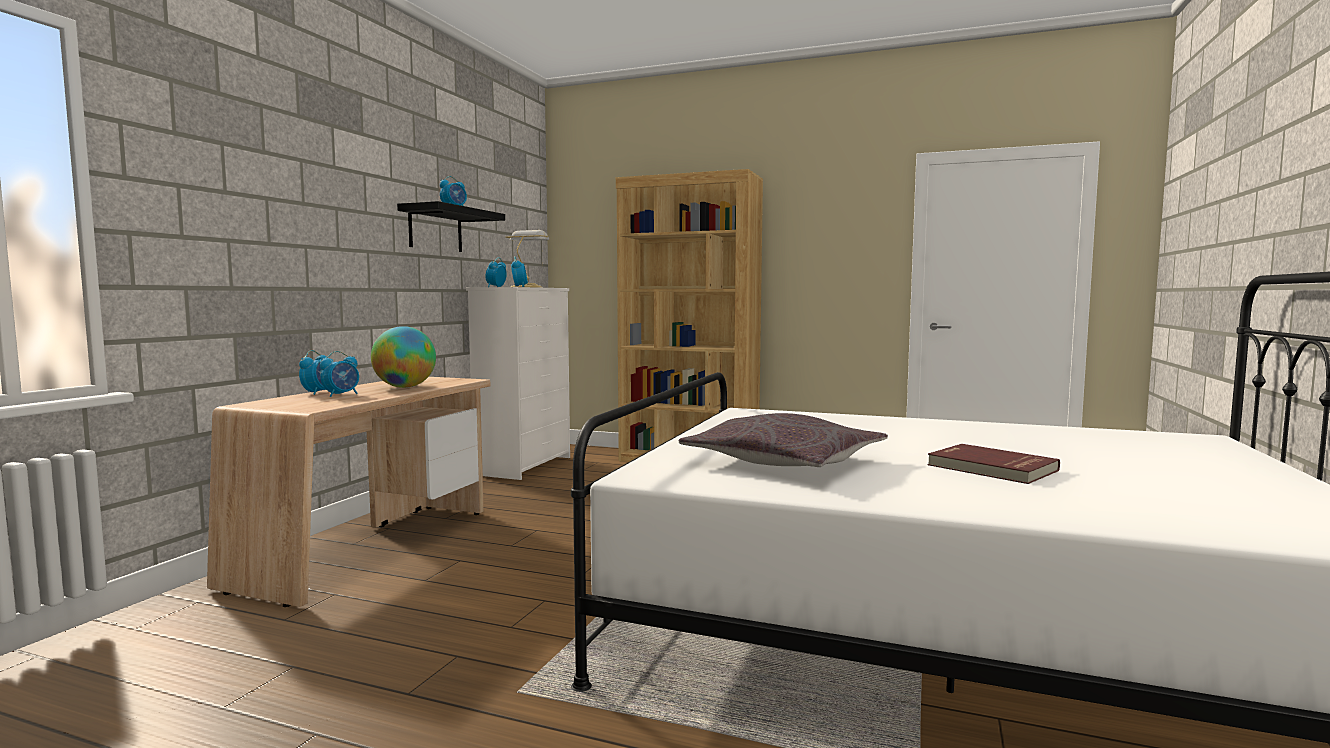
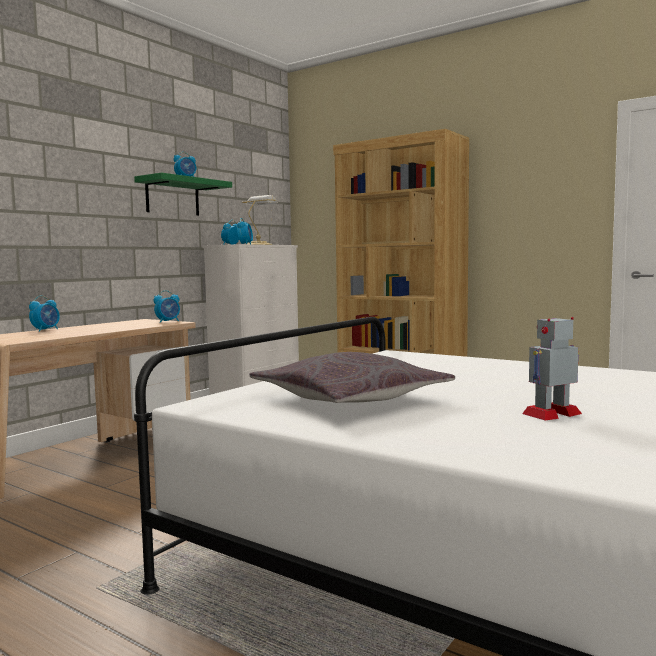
camera: 15 degrees right, 0 degrees up
alarm clock [320,351,359,397] -> alarm clock moved to [154,290,180,323]
globe [371,326,436,388] -> none
black shelf [397,201,505,252] -> green shelf [134,173,232,216]
red book [927,444,1060,484] -> toy robot [522,317,582,420]

